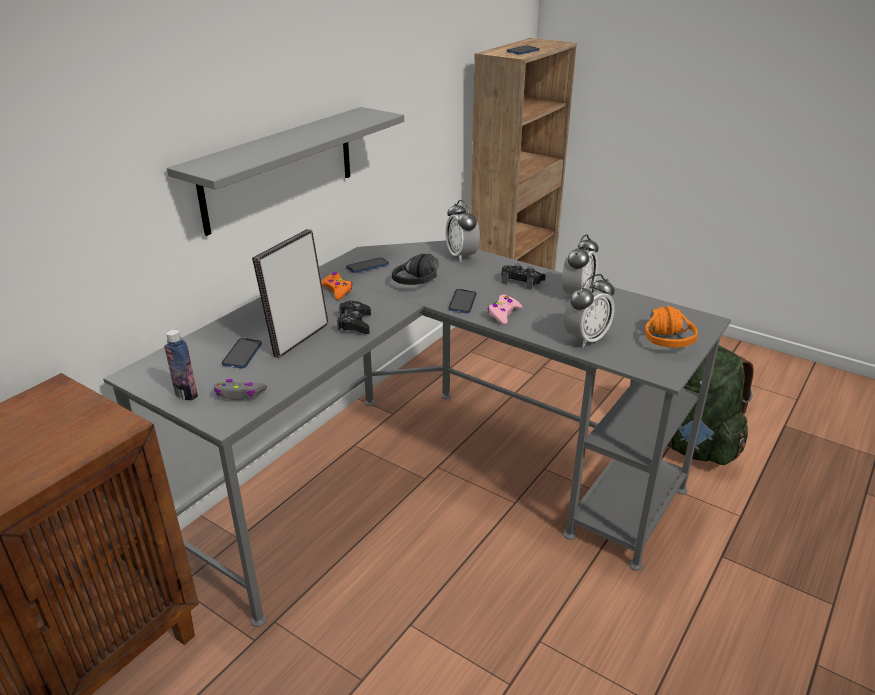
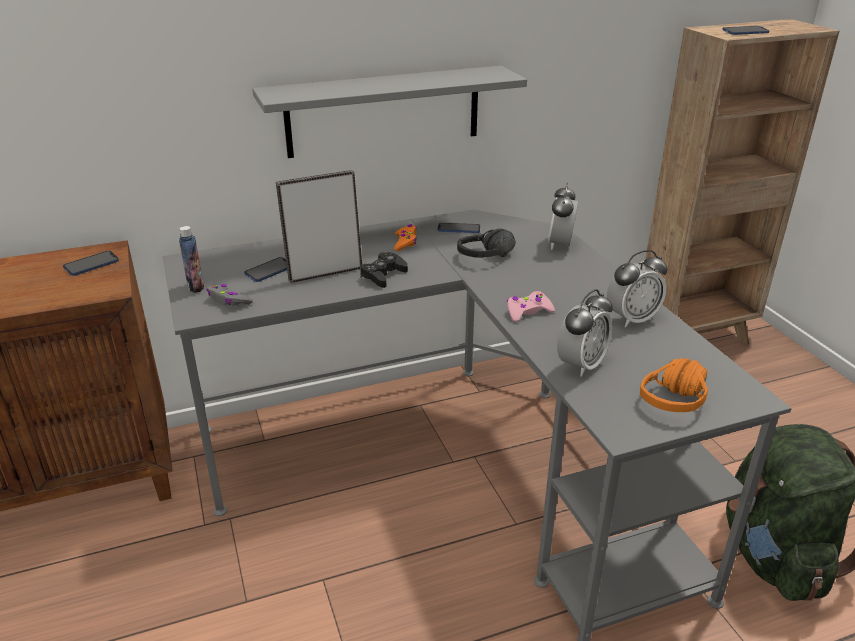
camera: 35 degrees right, 0 degrees up
phone [448,289,477,313] -> phone moved to [63,251,119,276]
black game controller [501,264,546,290] -> none
alarm clock [564,274,615,348] -> alarm clock turned 45 degrees counterclockwise [557,289,613,377]

